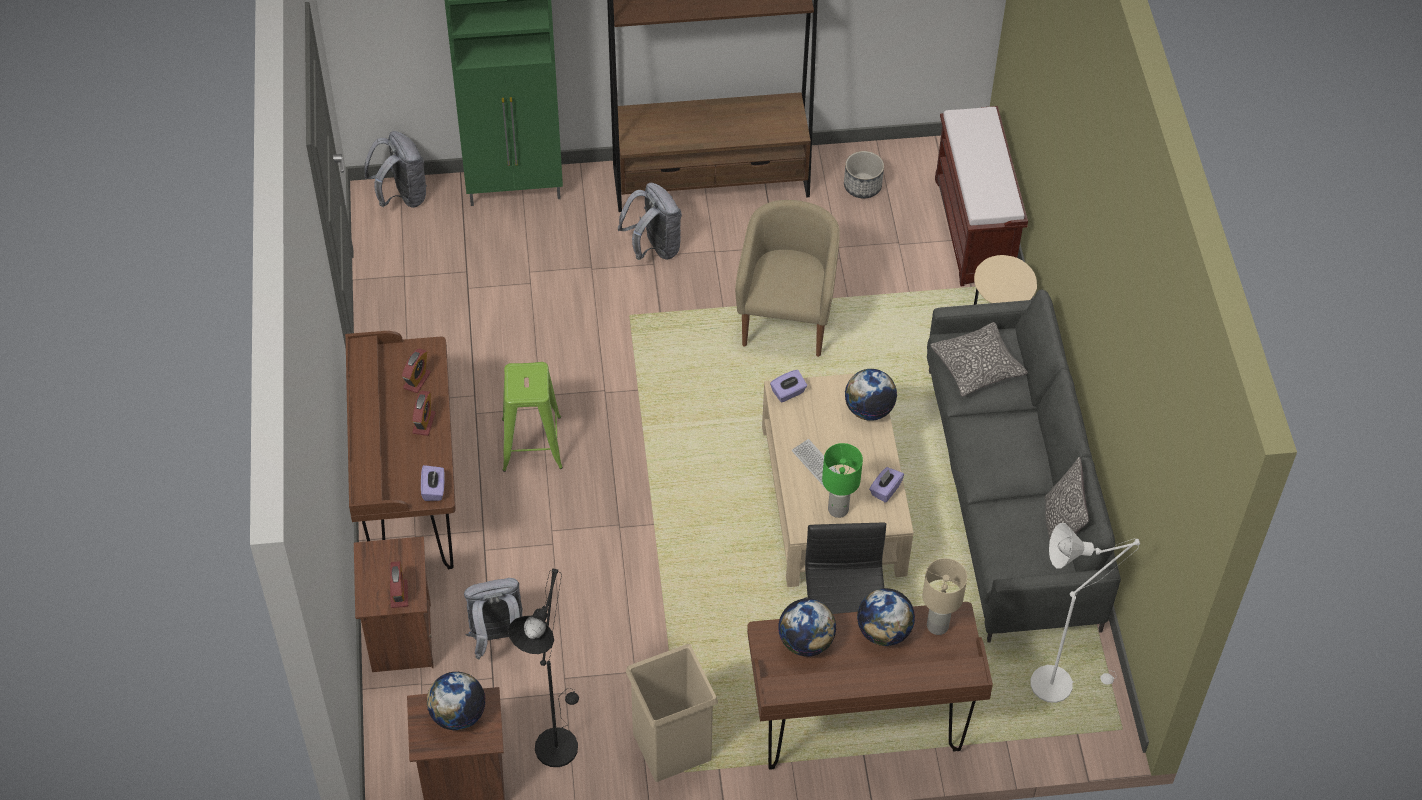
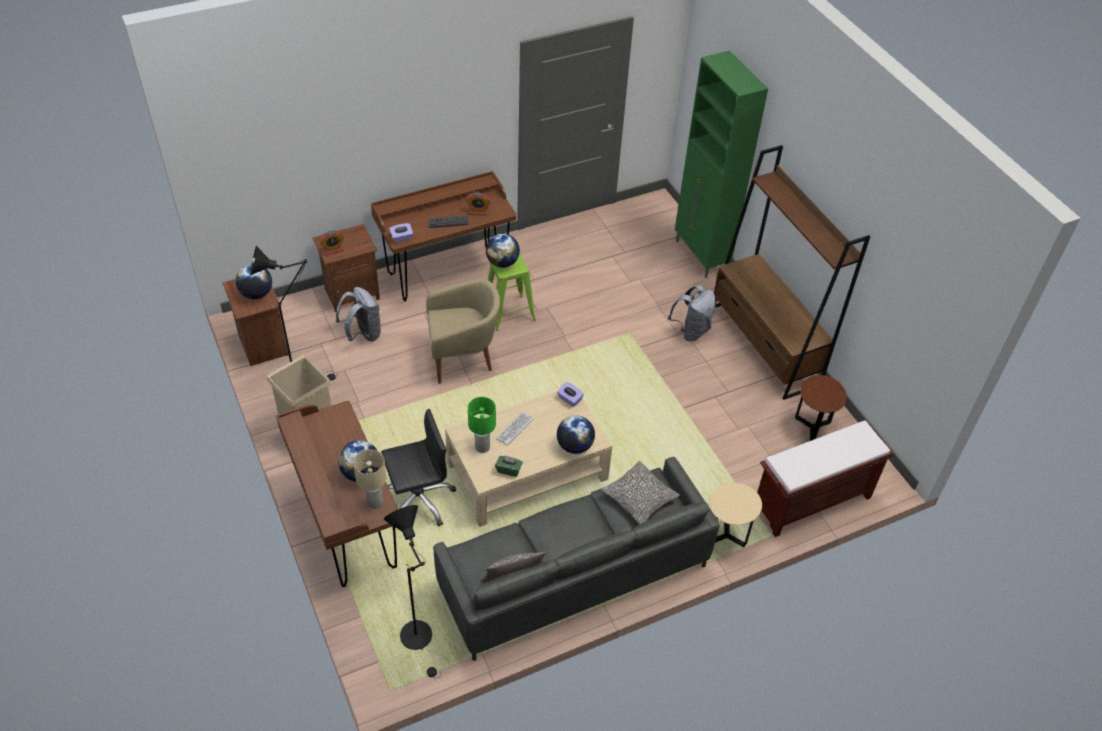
camera: 70 degrees right, 5 degrees down
grey backpack [364,131,427,208] -> none
alarm clock [412,391,435,436] -> keyboard [428,216,469,228]
beige armchair [735,200,840,357] -> beige armchair moved to [426,279,500,384]
globe [778,598,836,656] -> globe moved to [486,234,520,268]
planter [844,151,884,198] -> brown side table [795,375,847,441]
purple tissue box [869,467,904,503] -> green tissue box [495,455,523,477]
white floor lamp [1030,523,1140,703] -> black floor lamp [384,505,441,679]

